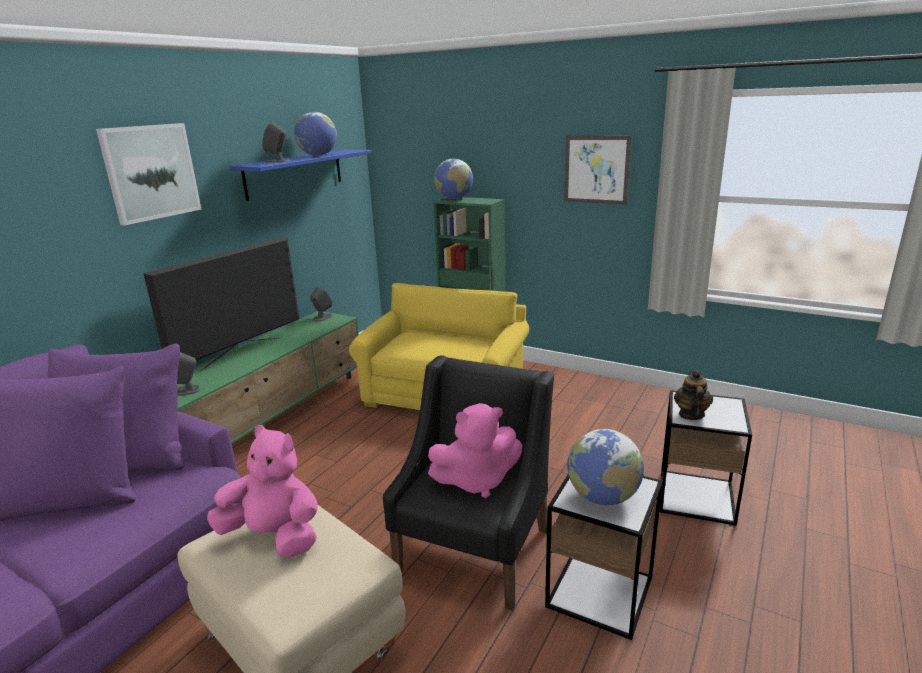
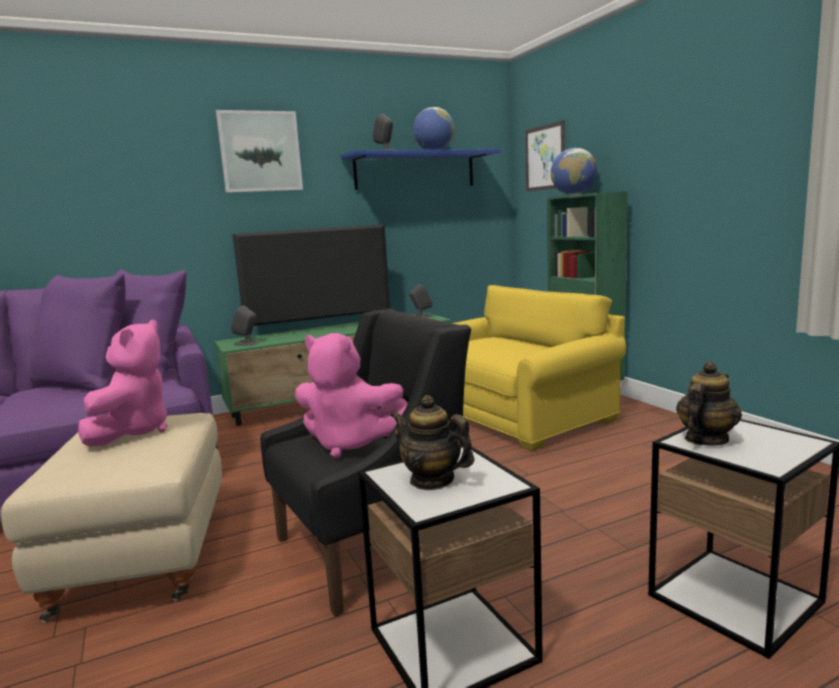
camera: 35 degrees right, 10 degrees down
pink plush toy [207,425,318,557] -> pink plush toy turned 45 degrees clockwise [78,320,168,446]
picture [564,135,632,205] -> picture moved to [525,120,565,192]
globe [567,429,644,505] -> teapot [390,395,475,490]

